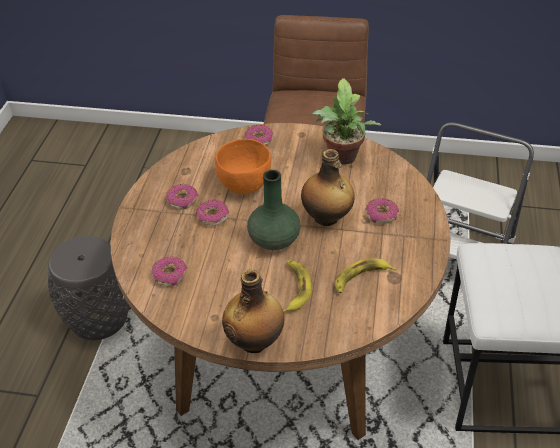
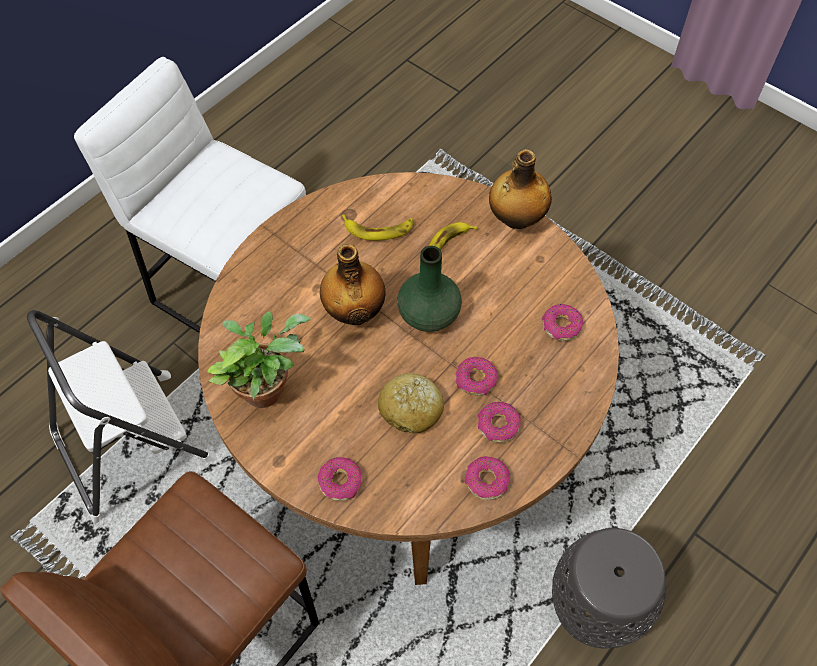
camera: 150 degrees left, 15 degrees up
orange bowl [215,139,271,194] -> bread [378,373,444,434]
donut [365,198,399,224] -> donut moved to [465,456,510,500]

